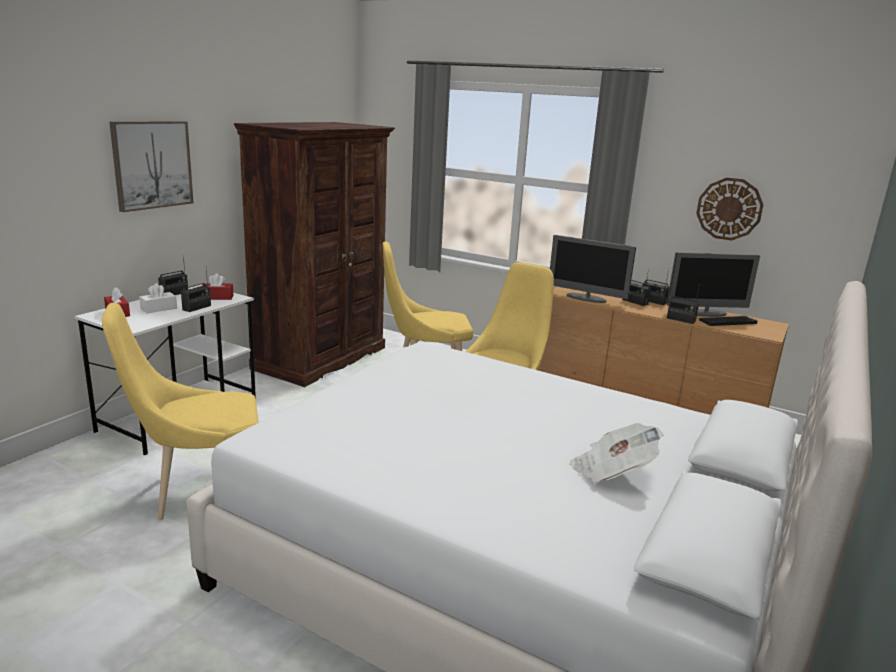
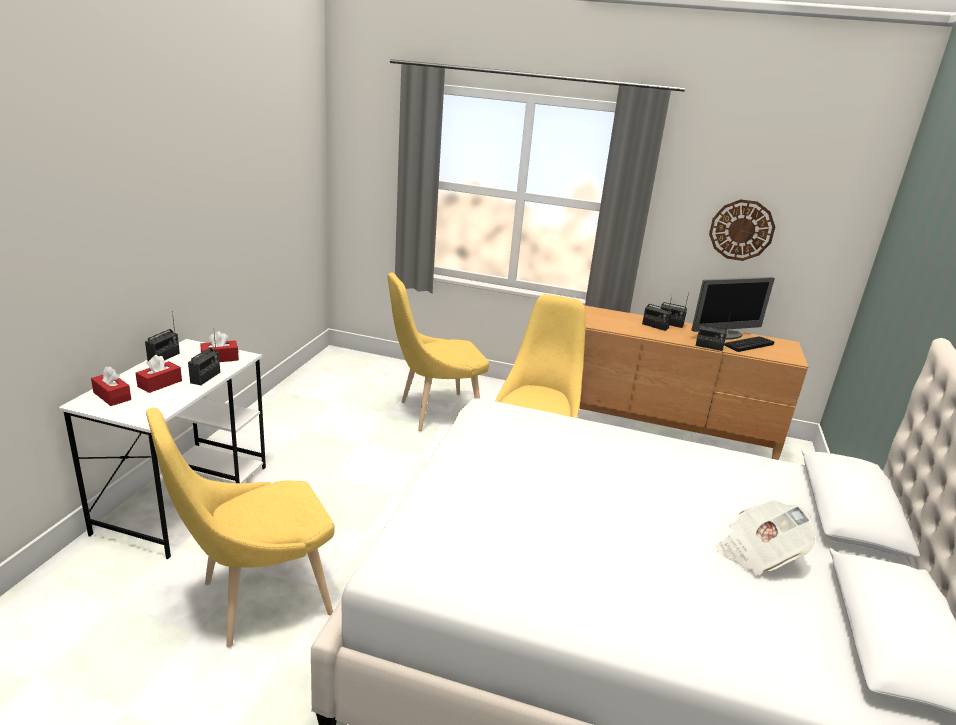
camera: 15 degrees left, 5 degrees up
picture [110,121,193,212] -> none
white tissue box [139,283,177,313] -> red tissue box [136,355,182,393]
brown wardrobe [234,122,395,387] -> none
monitor [550,235,636,303] -> none

